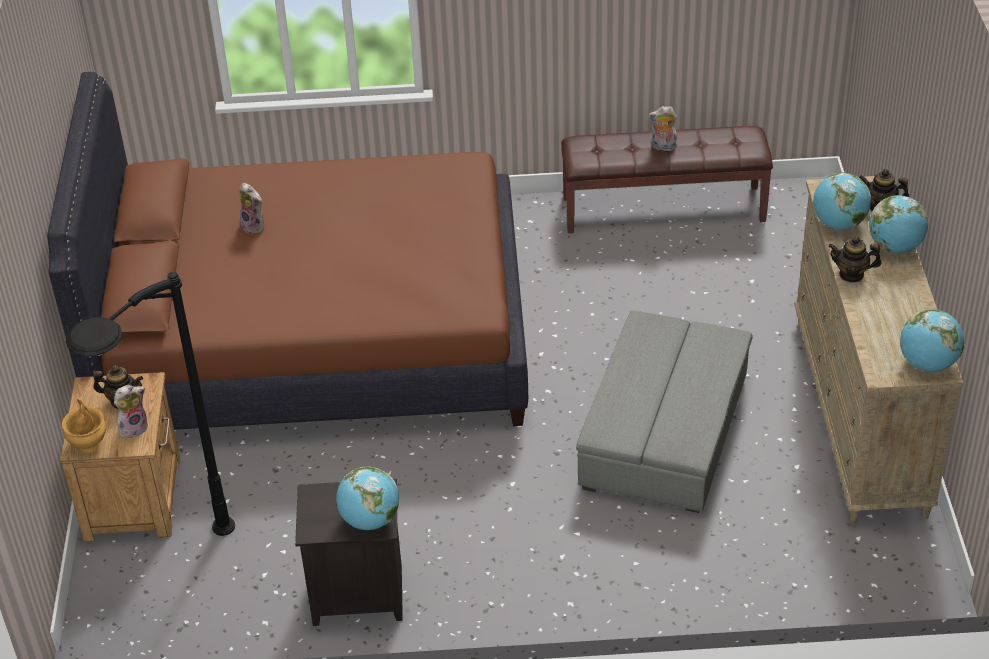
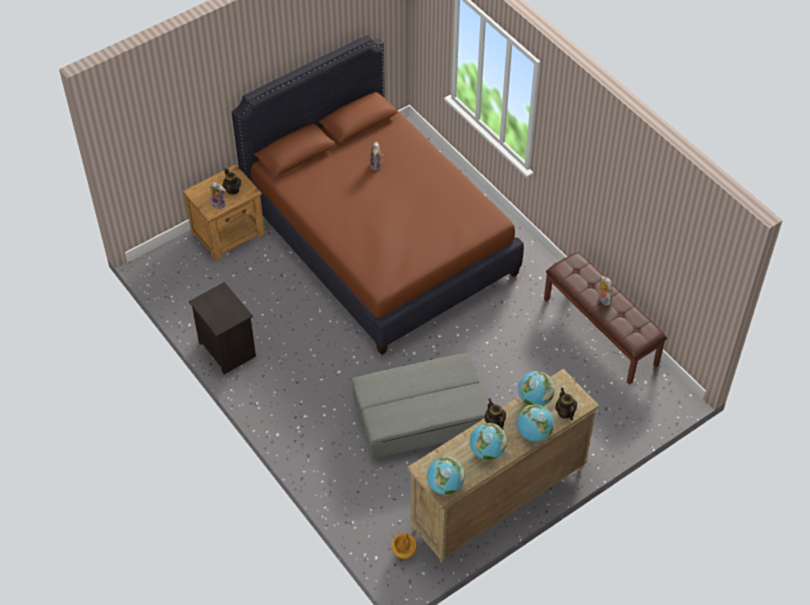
camera: 55 degrees right, 10 degrees up
brown vase [62,399,106,453] -> brown vase moved to [392,533,417,559]
black floor lamp [66,272,235,536] -> none
globe [336,467,399,530] -> globe moved to [470,423,507,461]

